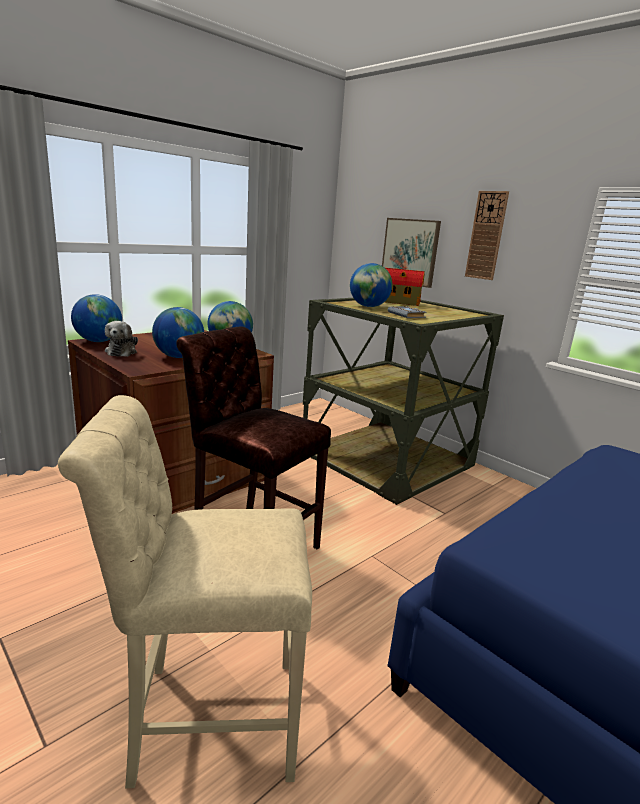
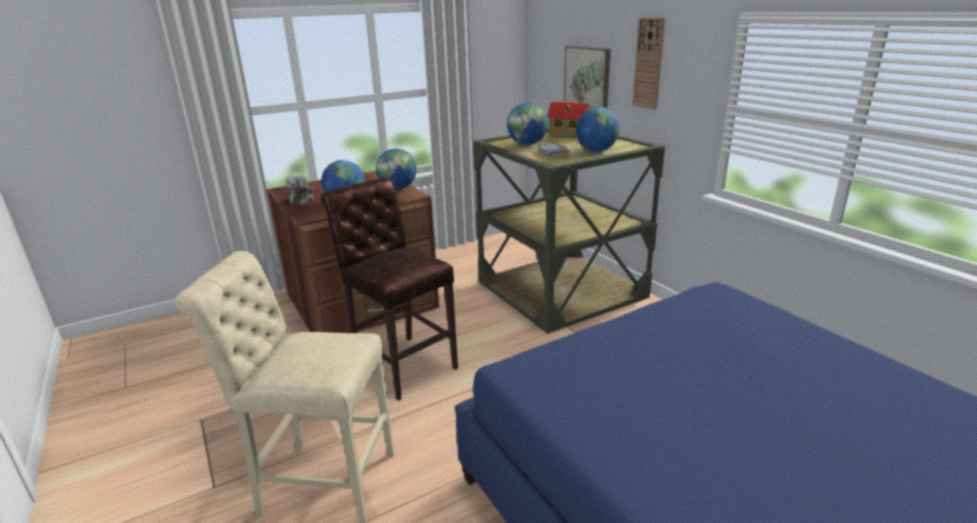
camera: 15 degrees right, 5 degrees up
globe [71,294,122,342] -> globe moved to [575,107,620,152]

